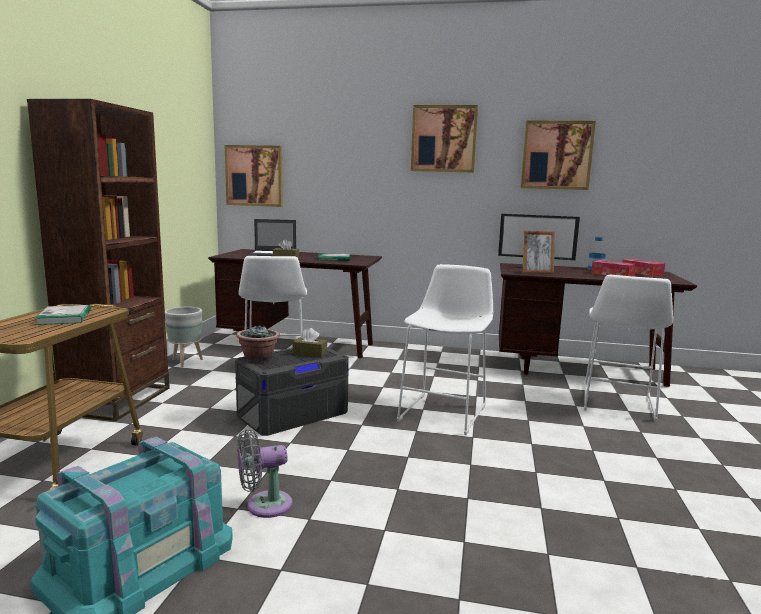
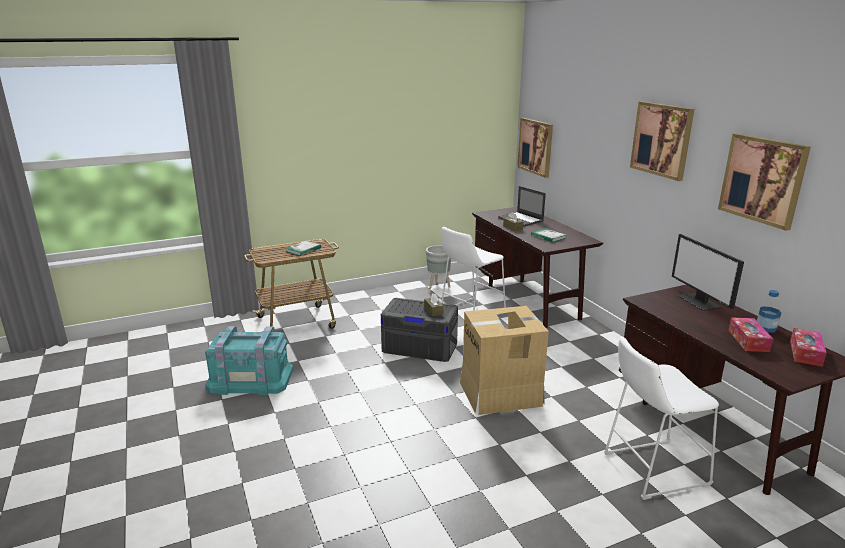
camera: 55 degrees right, 10 degrees up
brown bookcase [27,99,170,421] -> none
potted plant [236,325,280,362] -> none
grey fan [237,429,292,518] -> none
white stool [397,264,493,435] -> cardboard box [460,306,549,415]
picture frame [523,231,555,274] -> none

